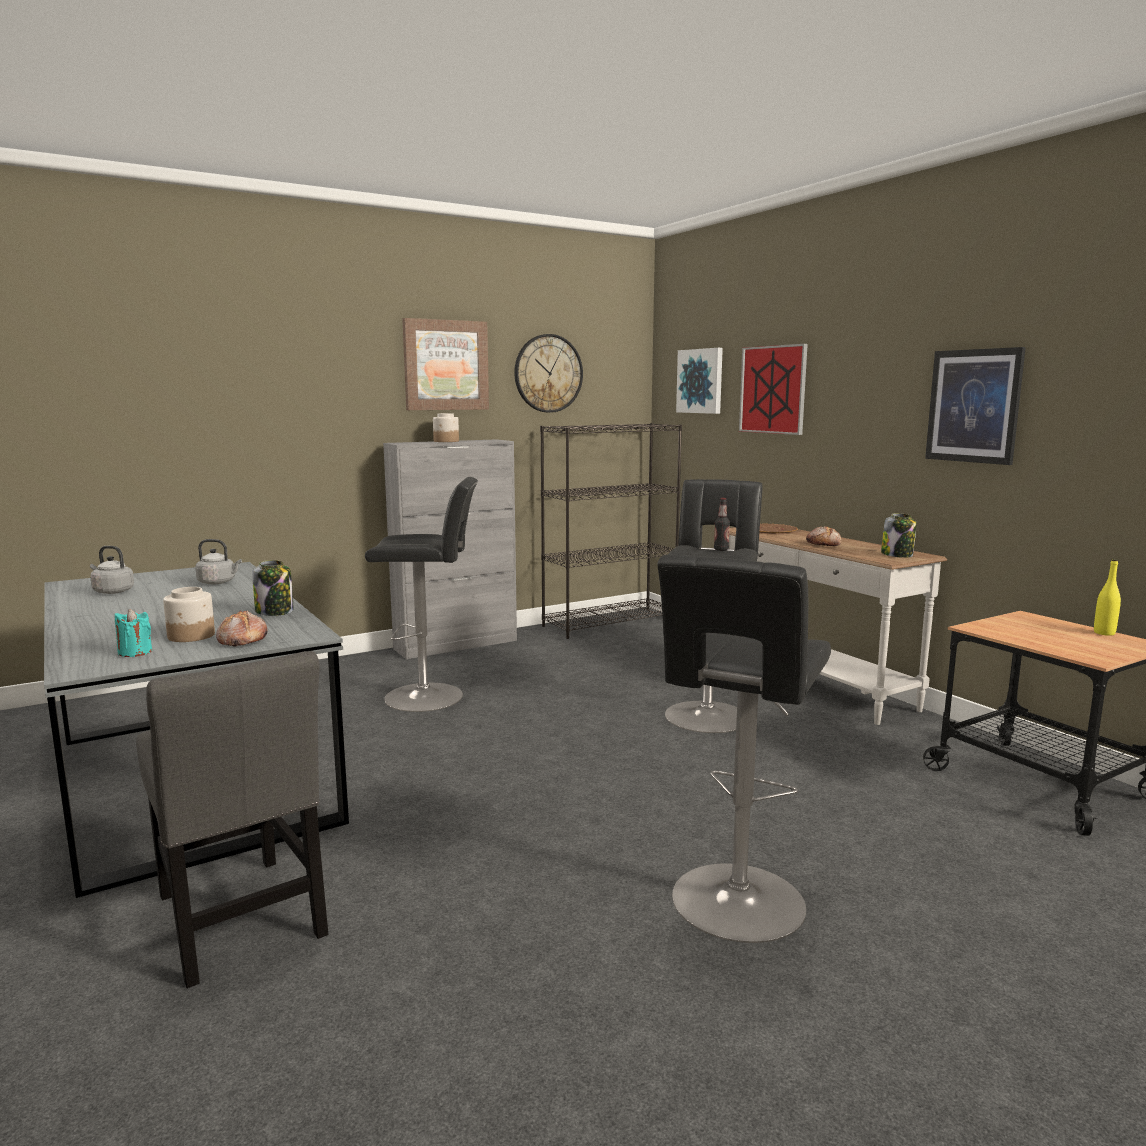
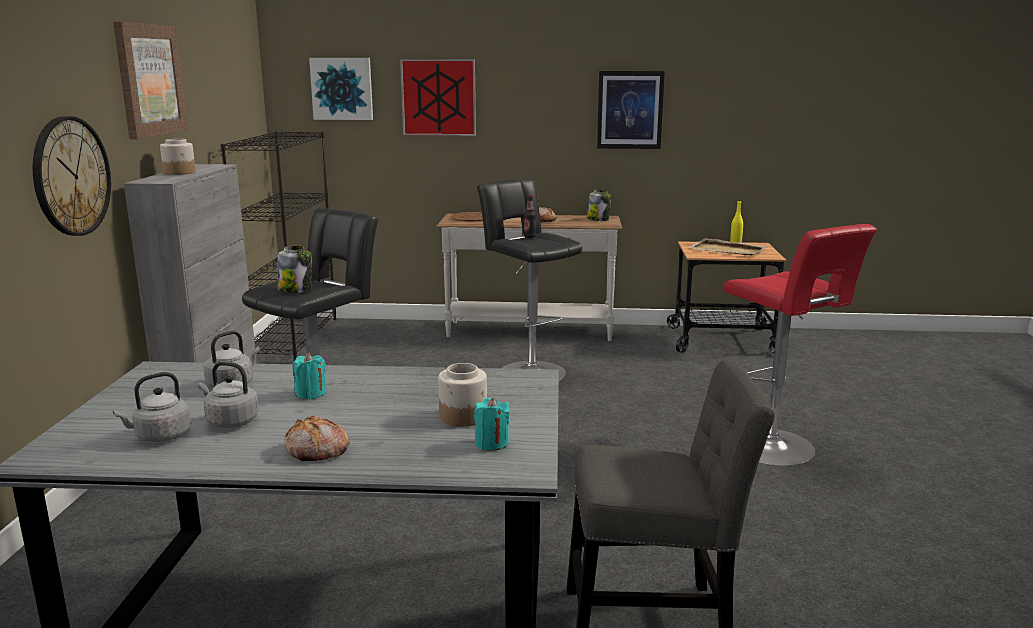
camera: 55 degrees left, 5 degrees up
bread [216,610,267,647] -> bread moved to [284,415,350,462]
jar [252,560,294,616] -> jar moved to [278,246,312,293]
wall clock [514,334,583,413] -> wall clock moved to [33,116,111,236]
black stool [657,554,831,943] -> red stool [724,224,877,466]
none -> grey kettle [198,361,259,428]
none -> turquoise candle [293,353,326,399]
none -> beige tray [689,238,769,256]

